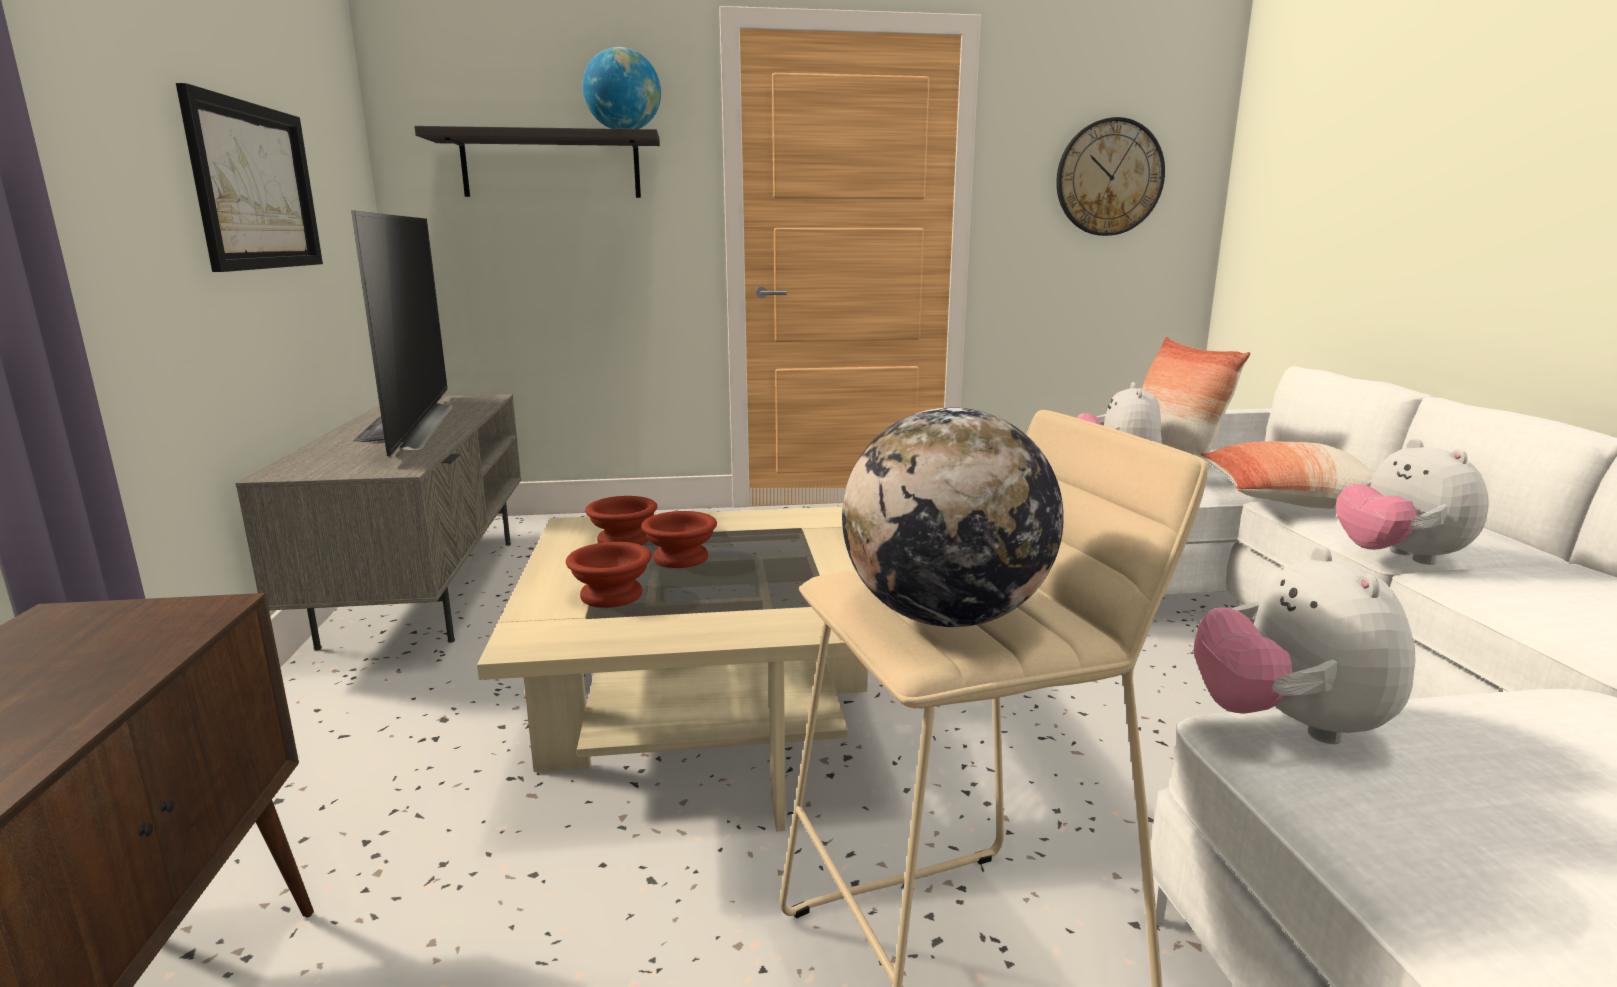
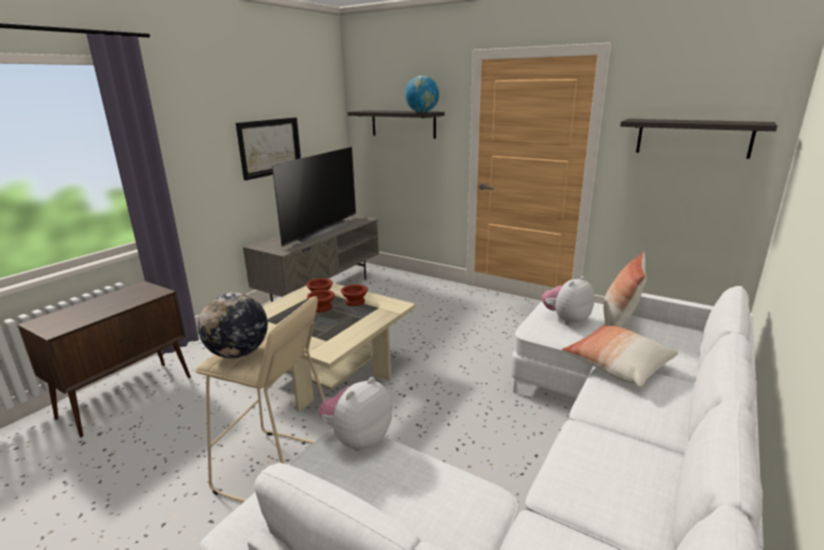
camera: 40 degrees right, 5 degrees up
brown bowl [566,542,651,608] -> brown bowl moved to [341,284,368,306]
wall clock [1056,117,1165,236] -> shelf [620,119,777,159]
plush toy [1336,438,1489,565] -> none

